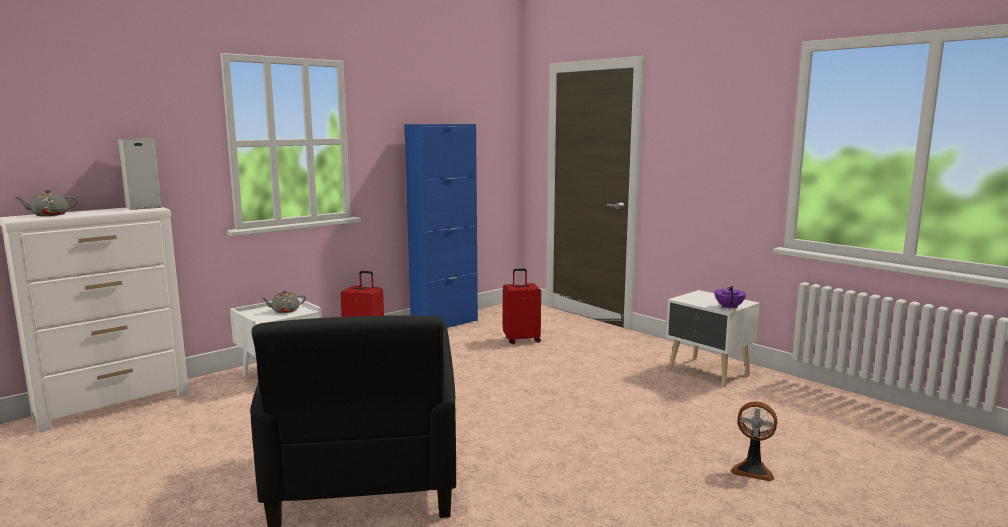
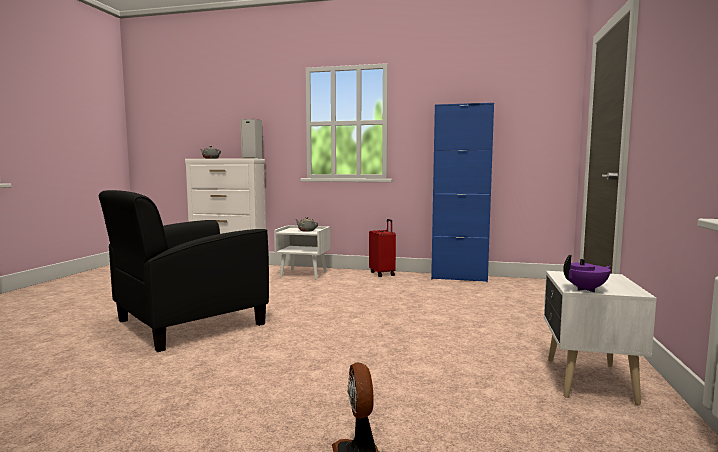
camera: 55 degrees right, 5 degrees down
red suitcase [503,268,541,344] -> none

